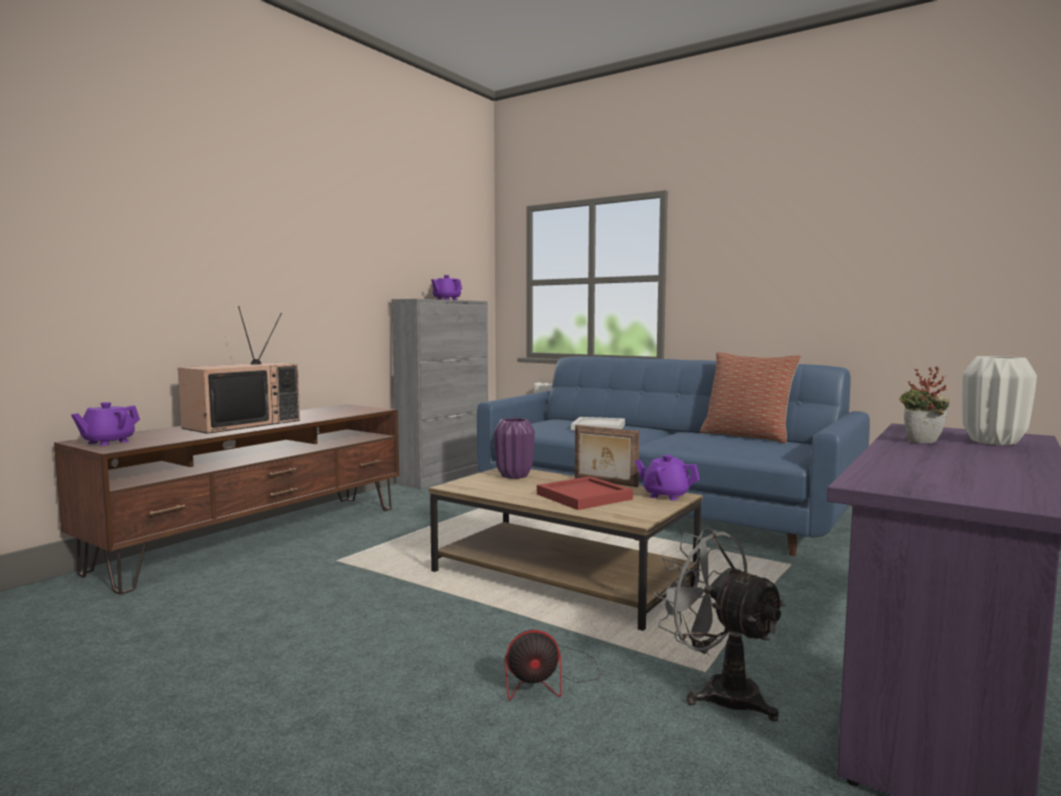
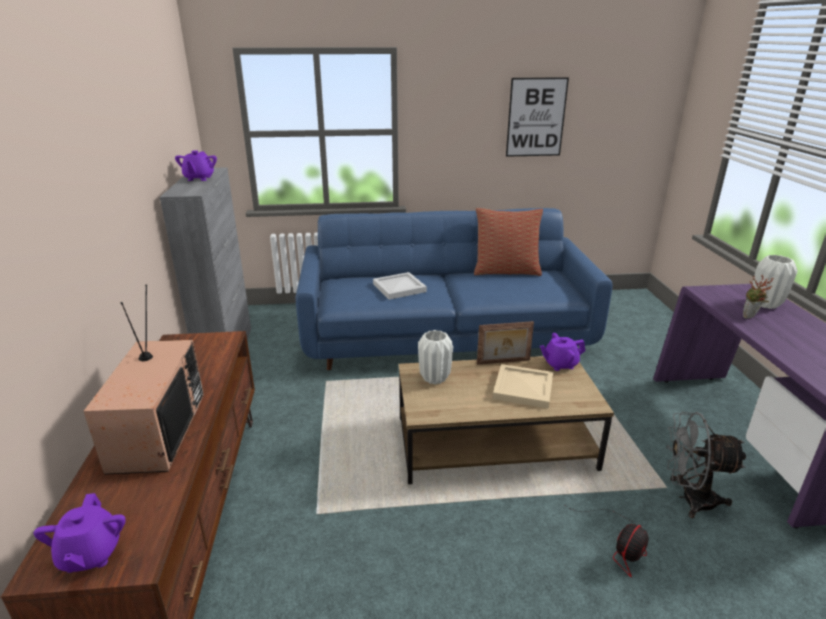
camera: 40 degrees left, 20 degrees up
purple vase [494,418,535,479] -> white vase [418,330,453,384]
red tray [537,476,633,510] -> beige tray [493,364,553,409]
none -> picture [506,77,569,157]

